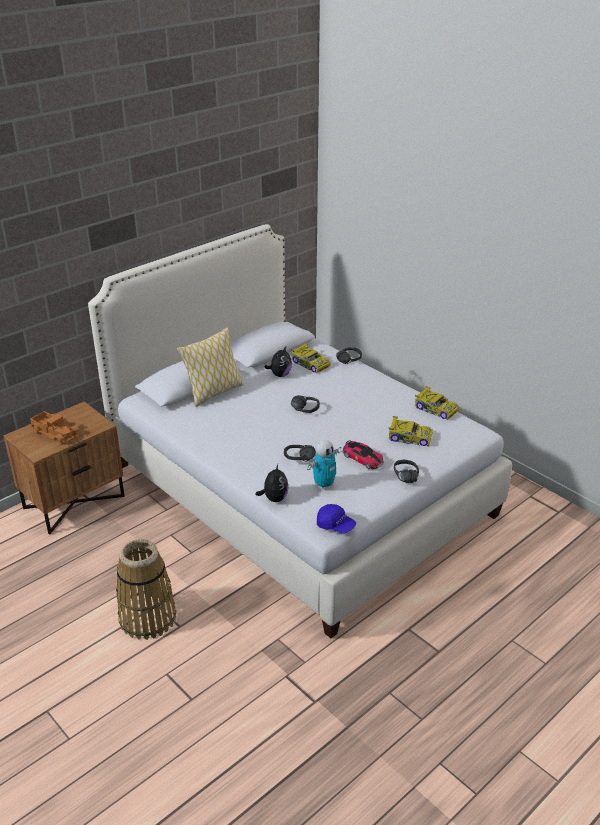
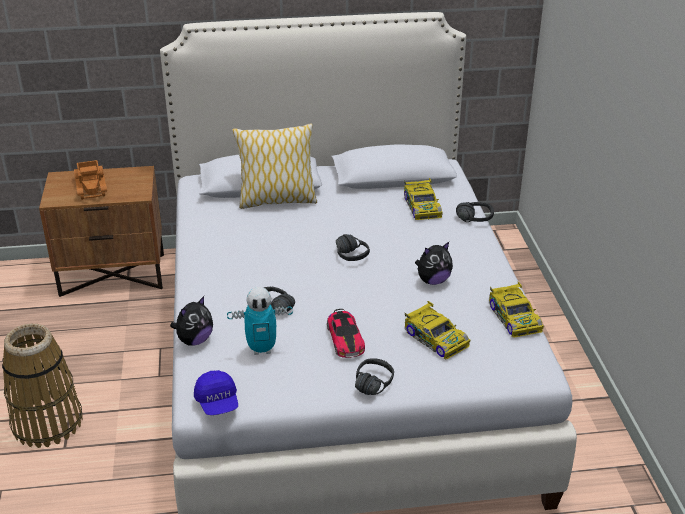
camera: 35 degrees right, 0 degrees up
plush toy [265,347,292,377] -> plush toy moved to [415,242,453,285]

